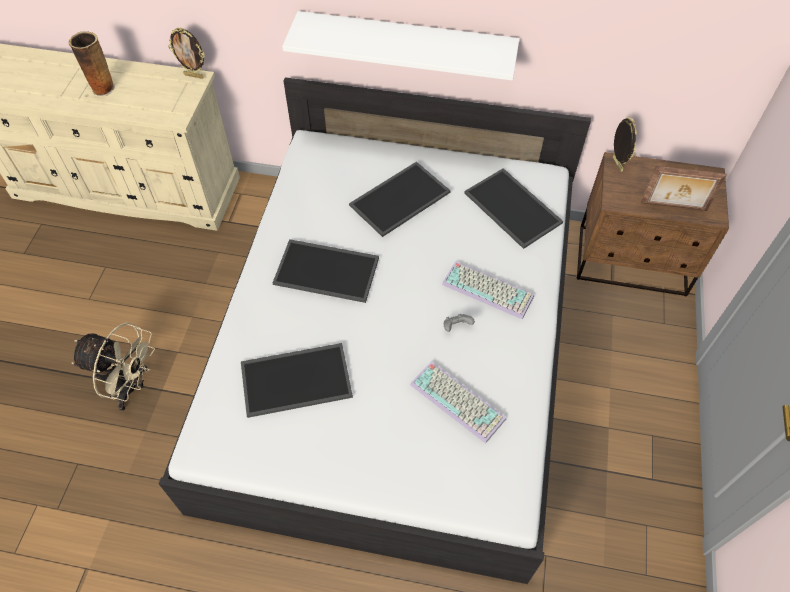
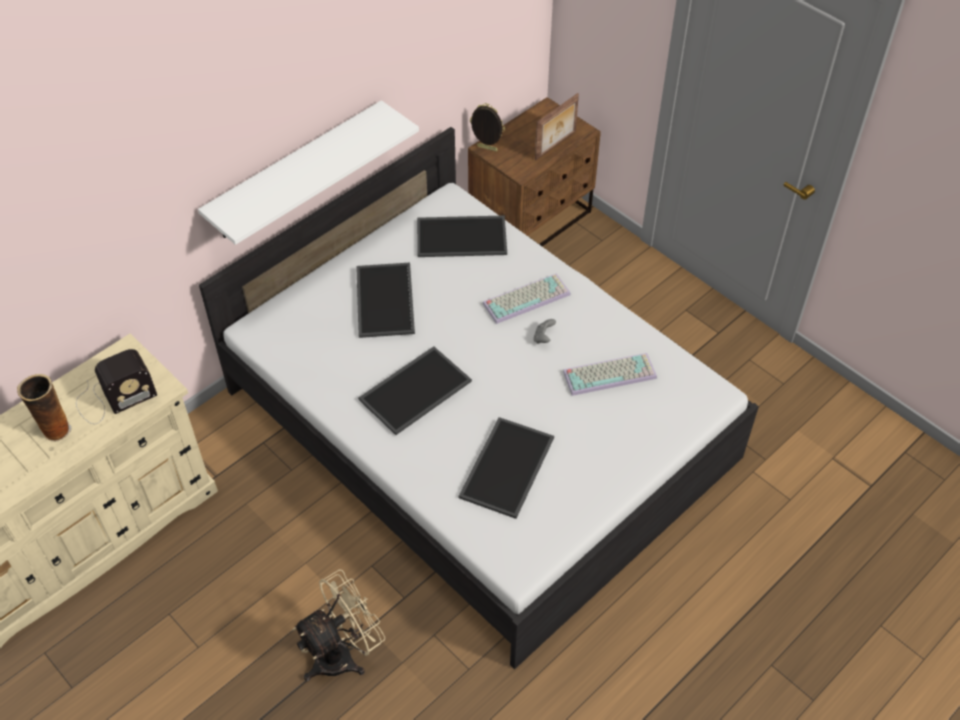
camera: 55 degrees left, 5 degrees down
picture frame [168,28,205,79] -> none
none -> radio [76,349,157,424]

